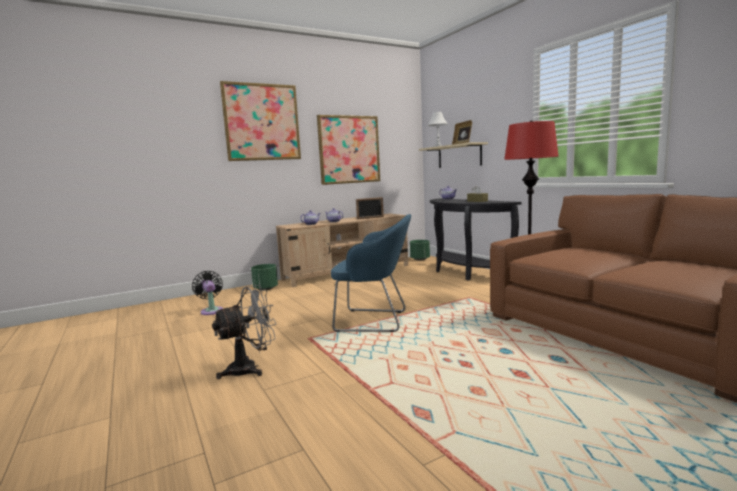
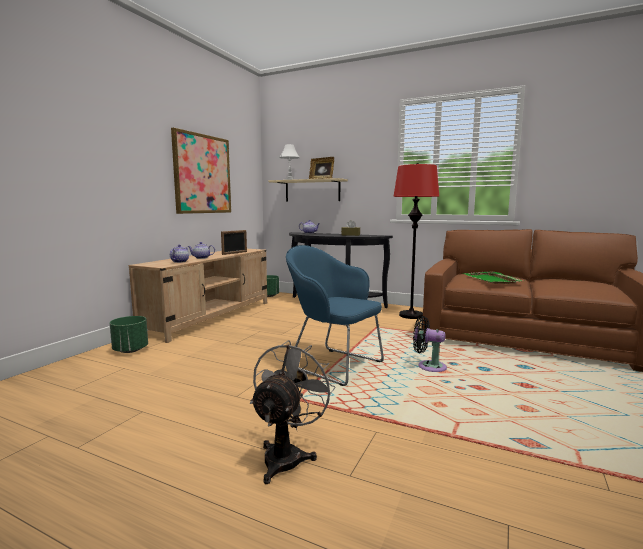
camera: 35 degrees left, 0 degrees up
black fan [192,271,223,315] -> black fan moved to [413,316,447,372]
picture [220,81,301,161] -> none
blue armchair [331,214,411,332] -> blue armchair turned 120 degrees counterclockwise [286,245,384,386]
none -> green tray [463,271,524,284]

